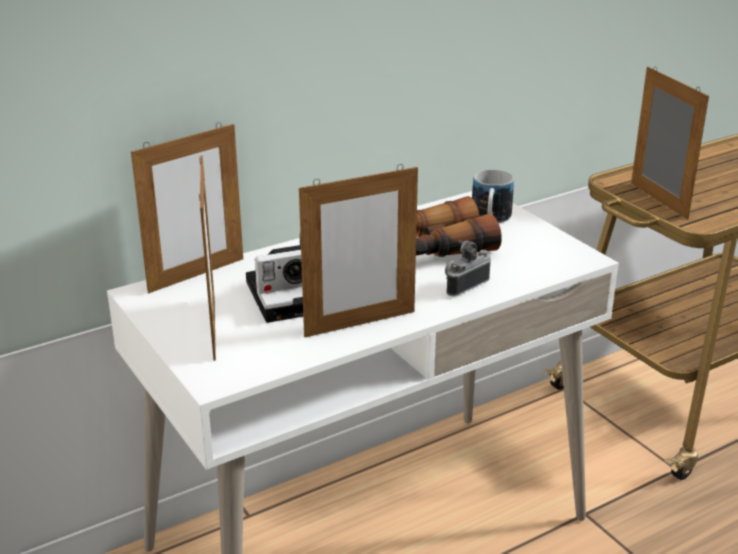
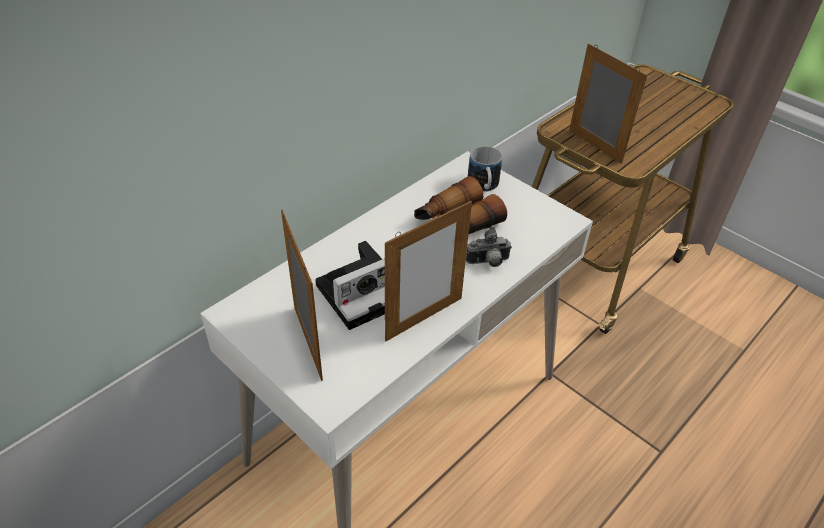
camera: 15 degrees left, 15 degrees up
picture frame [131,122,243,293] -> none
camera [445,240,491,296] -> camera turned 135 degrees counterclockwise [466,227,512,267]

